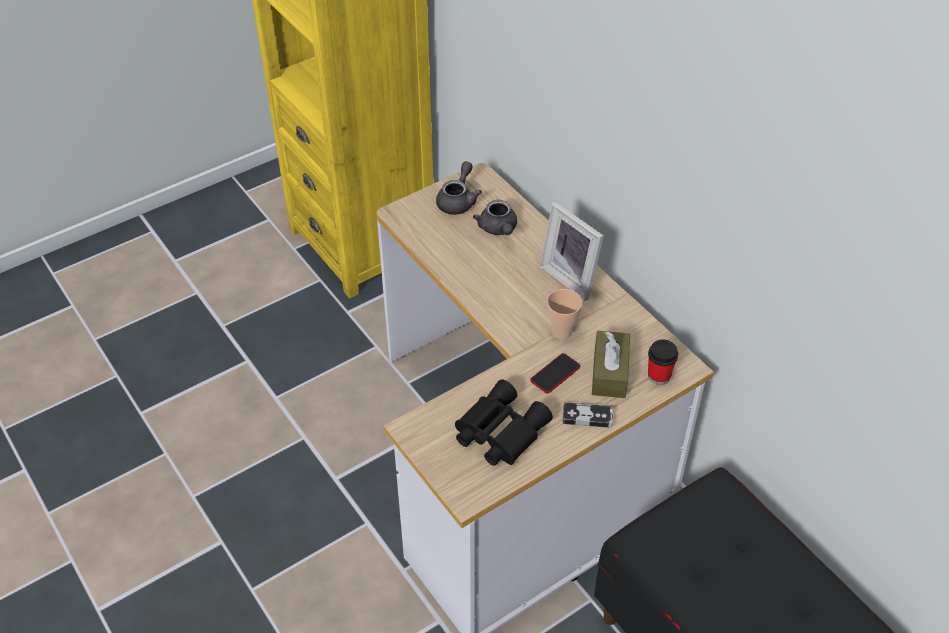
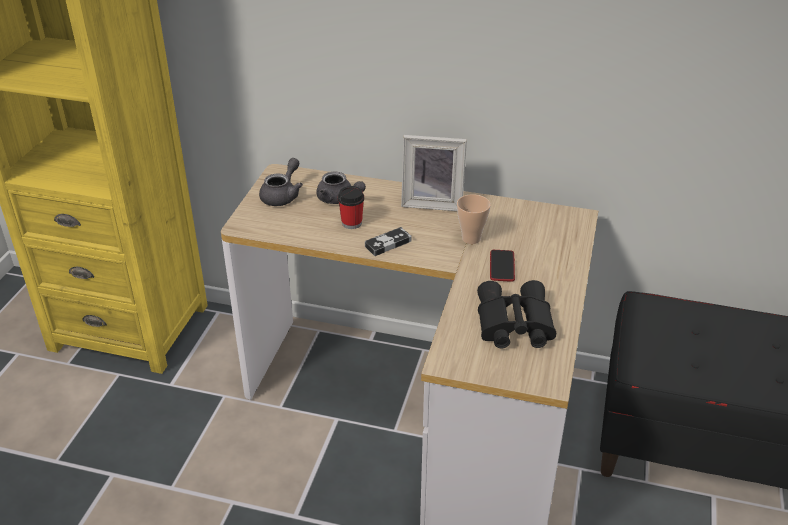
camera: 40 degrees left, 10 degrees down
grey teapot [436,161,482,215] -> grey teapot turned 45 degrees clockwise [259,158,303,206]
game controller [562,402,613,428] -> game controller moved to [365,227,411,256]
brown tissue box [592,331,630,398] -> none
cup [648,339,678,385] -> cup moved to [338,186,364,229]

